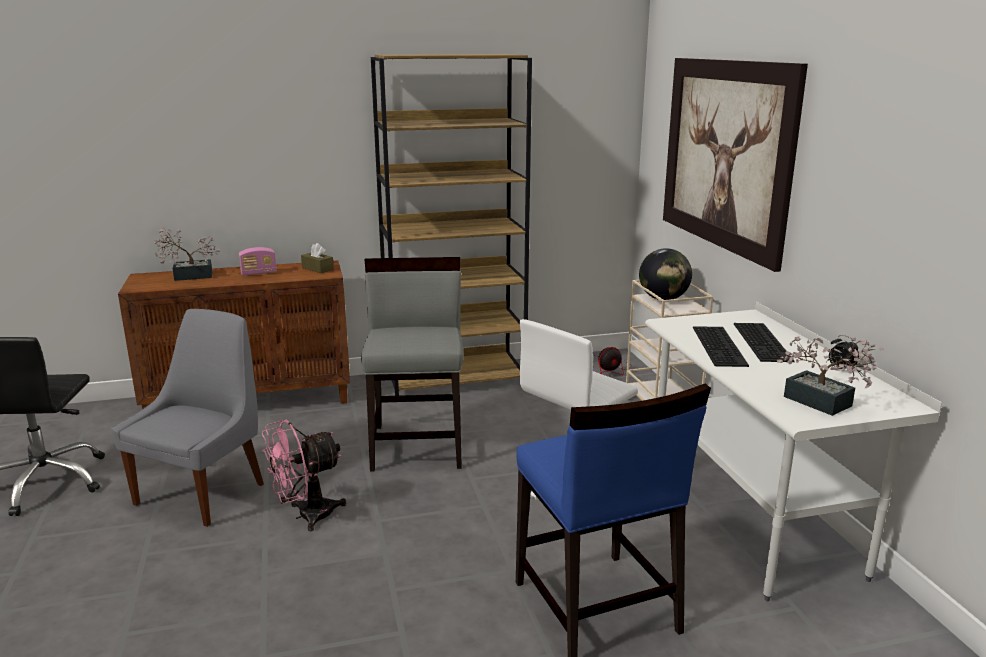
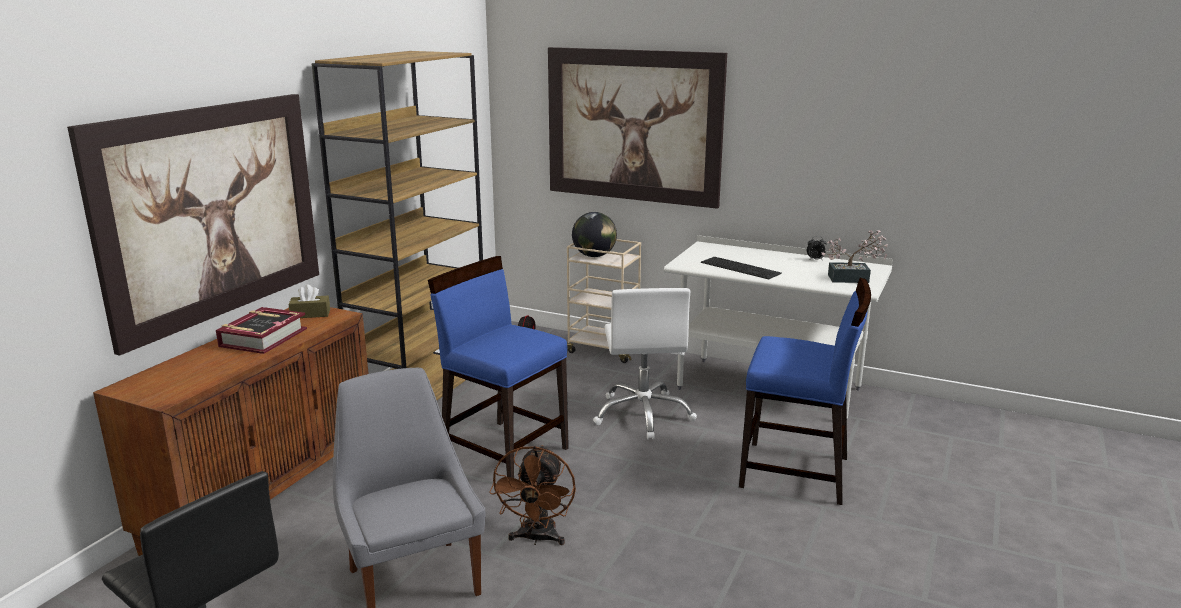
camera: 50 degrees left, 0 degrees up
potted plant [154,227,220,281] -> none
radio [239,247,277,276] -> book [216,307,307,354]
pink fan [262,419,346,531] -> brown fan [489,445,576,545]
grey chair [361,257,464,472] -> blue chair [428,256,569,478]
keyboard [734,323,795,362] -> none
none -> picture [67,94,319,356]

